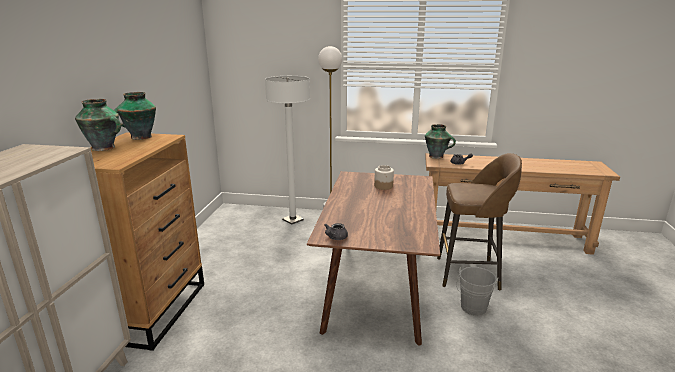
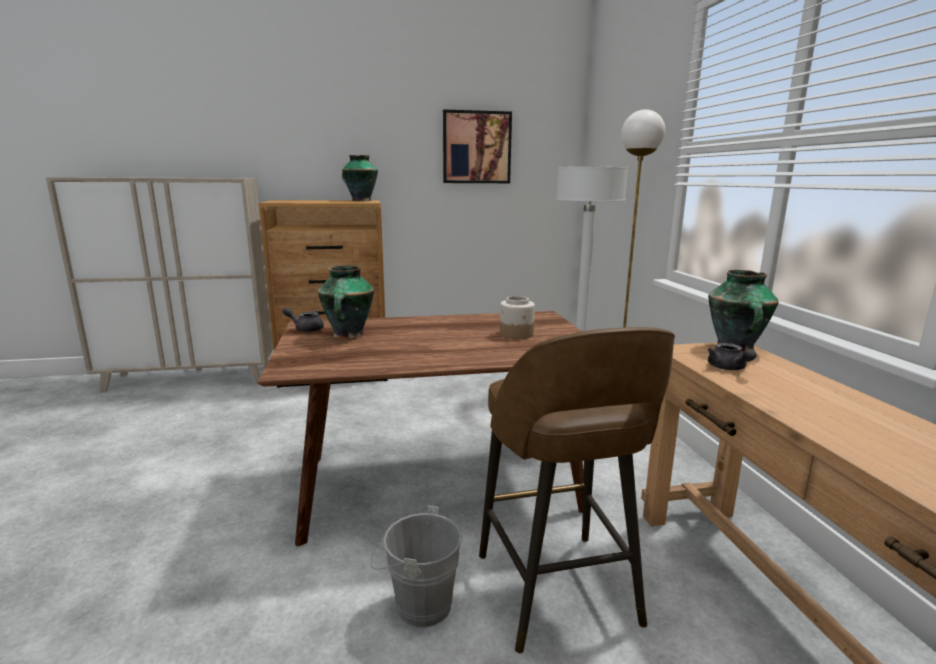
camera: 70 degrees right, 5 degrees down
vase [75,99,121,151] -> vase moved to [317,266,374,339]
none -> picture [443,110,512,183]

